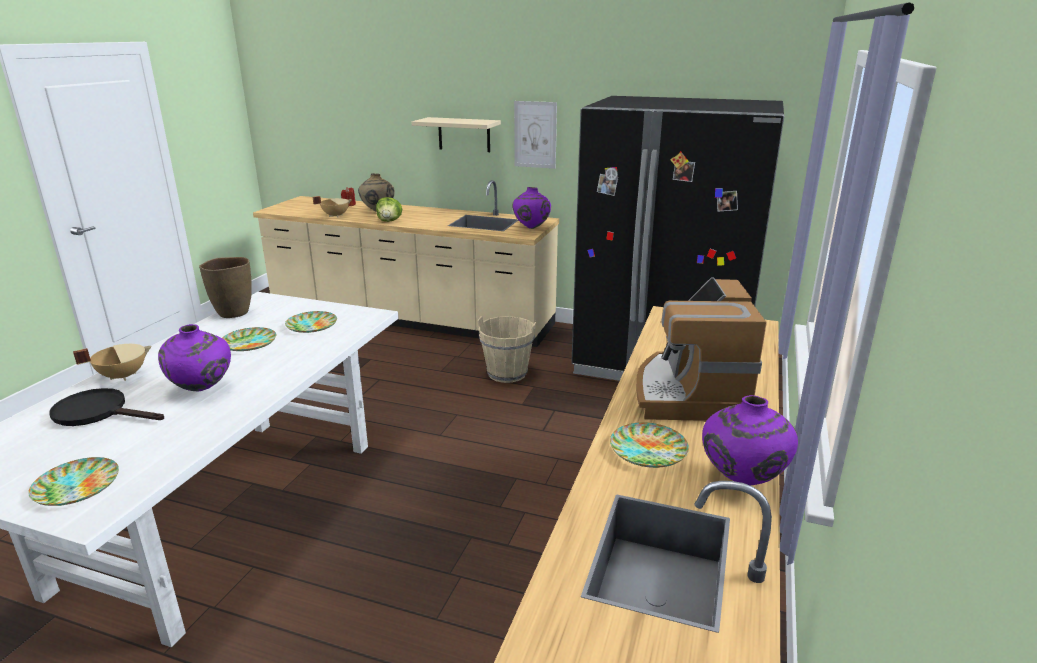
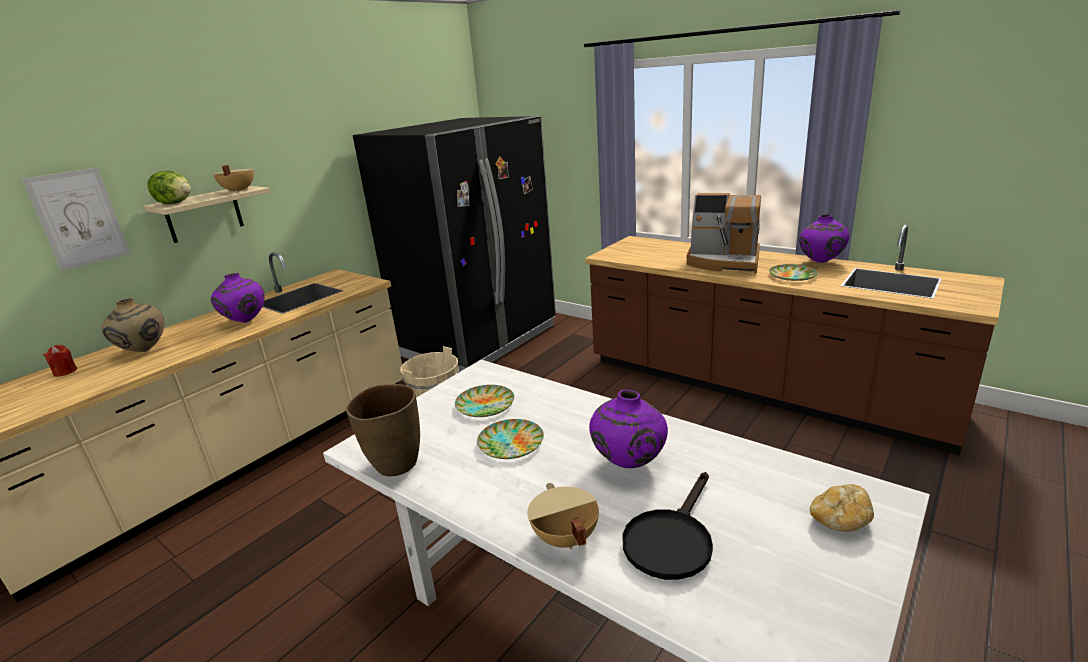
camera: 70 degrees left, 0 degrees up
plate [28,457,119,506] -> bread [810,484,874,532]
beige cooking pot [313,196,352,217] -> beige cooking pot moved to [213,165,254,193]
lettuce [376,197,402,222] -> lettuce moved to [147,171,191,204]
purple vase [512,187,551,229] -> purple vase moved to [211,273,265,323]
picture [514,101,557,169] -> picture moved to [22,168,130,270]

